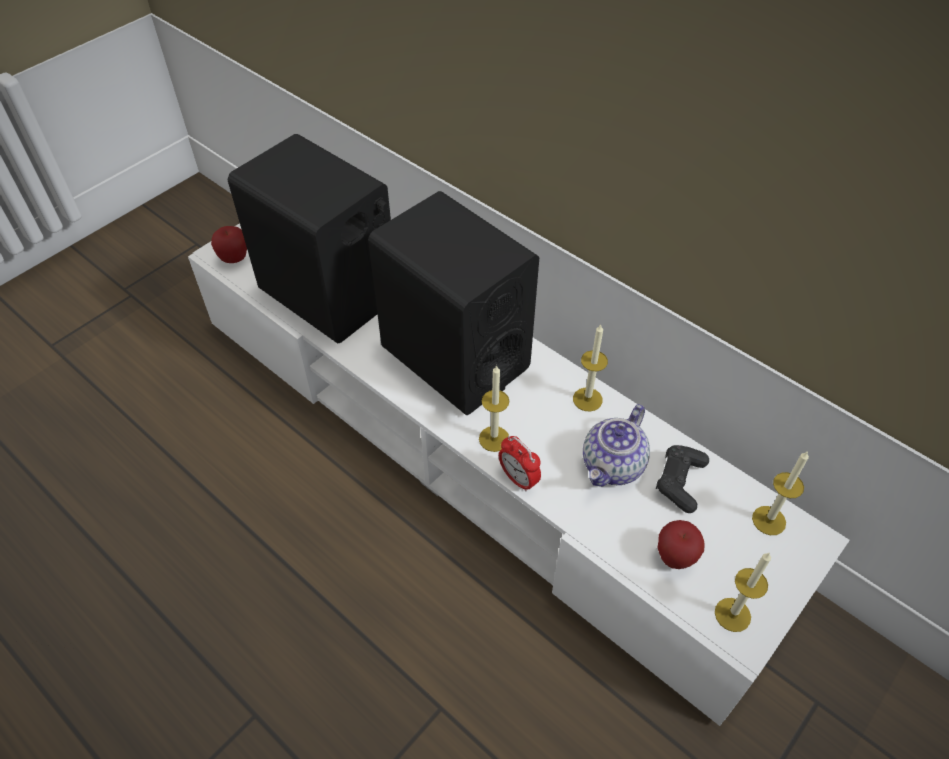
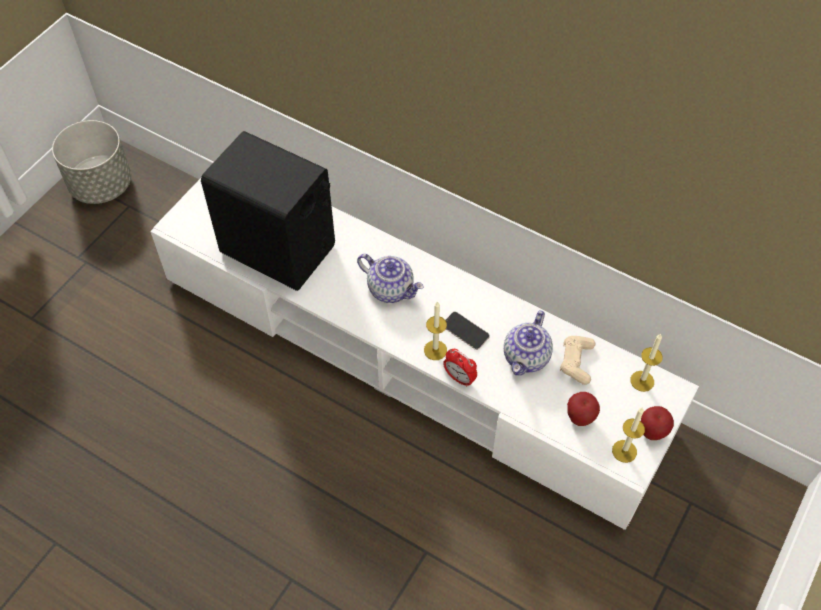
camera: 10 degrees left, 5 degrees up
apple [211,226,247,263] -> apple moved to [641,406,674,440]
black speaker [368,191,539,415] -> teapot [357,254,424,303]
candle [573,325,608,412] -> none
black game controller [656,445,709,513] -> beige game controller [560,336,595,385]
none -> grey planter [52,120,131,204]
none -> phone [445,312,490,350]

